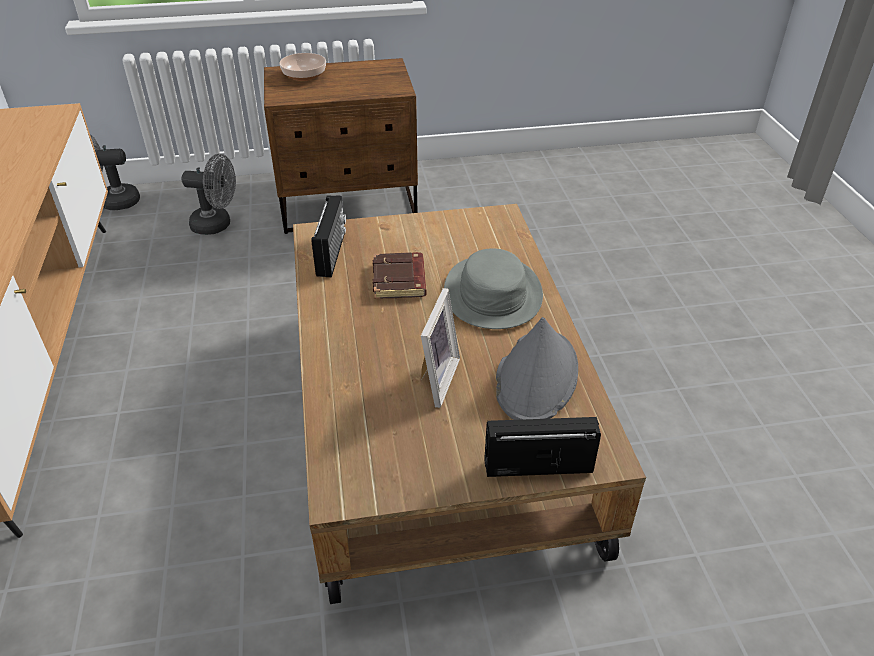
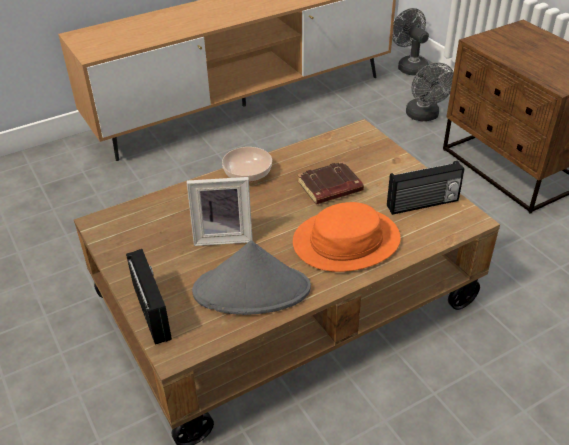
camera: 70 degrees right, 0 degrees up
bowl [279,53,326,81] -> bowl moved to [222,147,272,182]
radio [311,196,346,277] -> radio moved to [387,161,465,215]
grey hat [444,248,543,329] -> orange hat [293,202,401,272]

